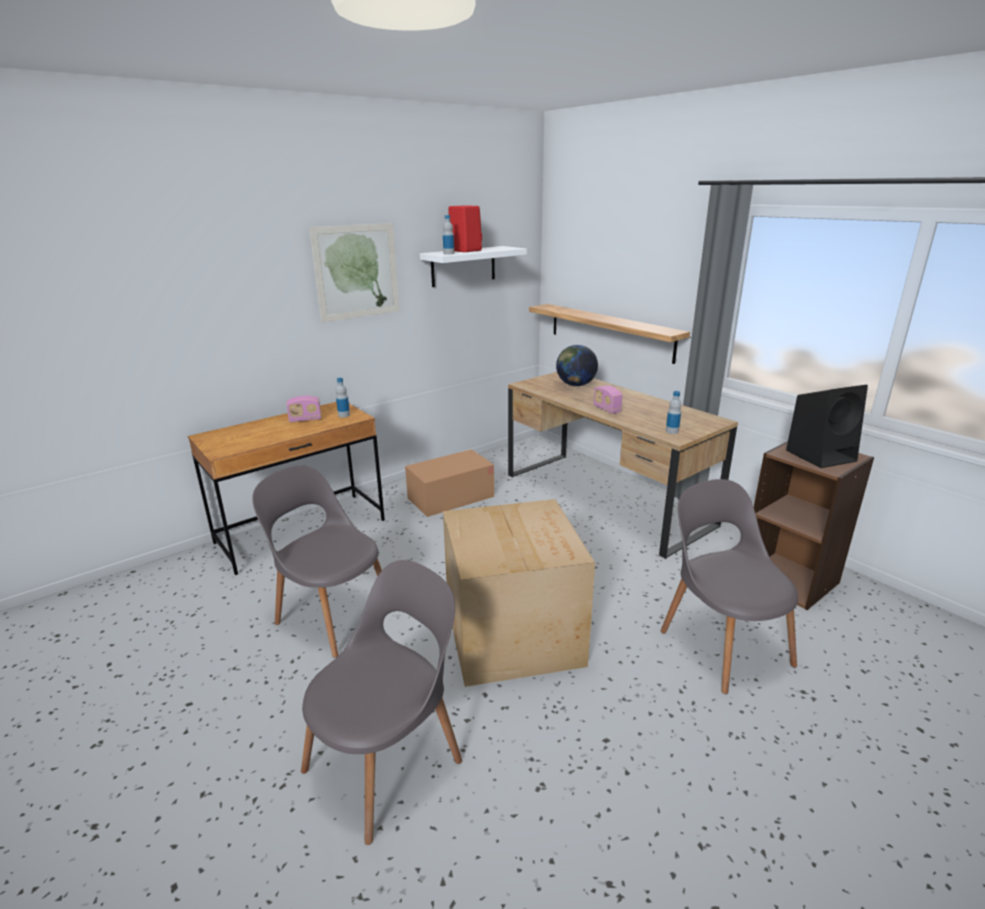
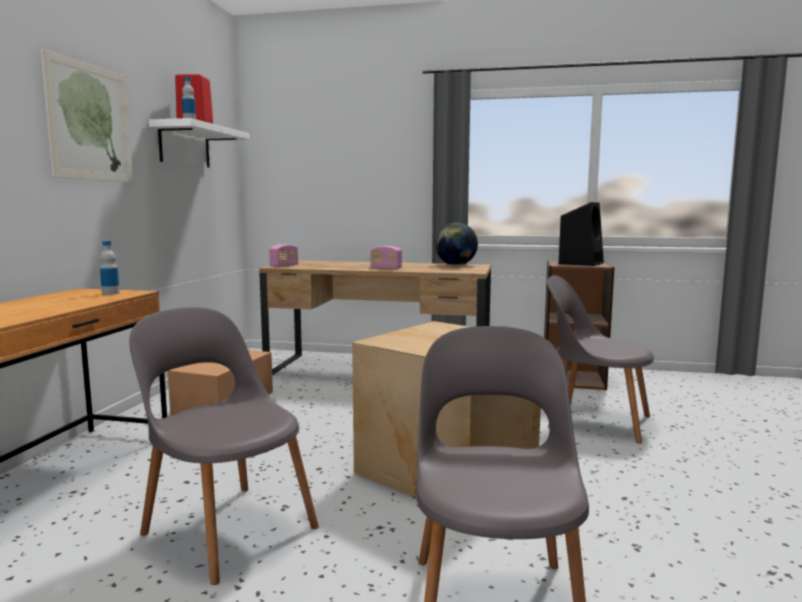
camera: 40 degrees left, 15 degrees down
grey chair [252,465,395,658] -> grey chair turned 45 degrees clockwise [129,307,319,585]
radio [286,396,321,422] -> radio moved to [269,244,298,268]
shelf [529,304,690,364] -> none
globe [556,345,598,386] -> globe moved to [435,223,478,265]
bottle [666,391,681,434] -> none

